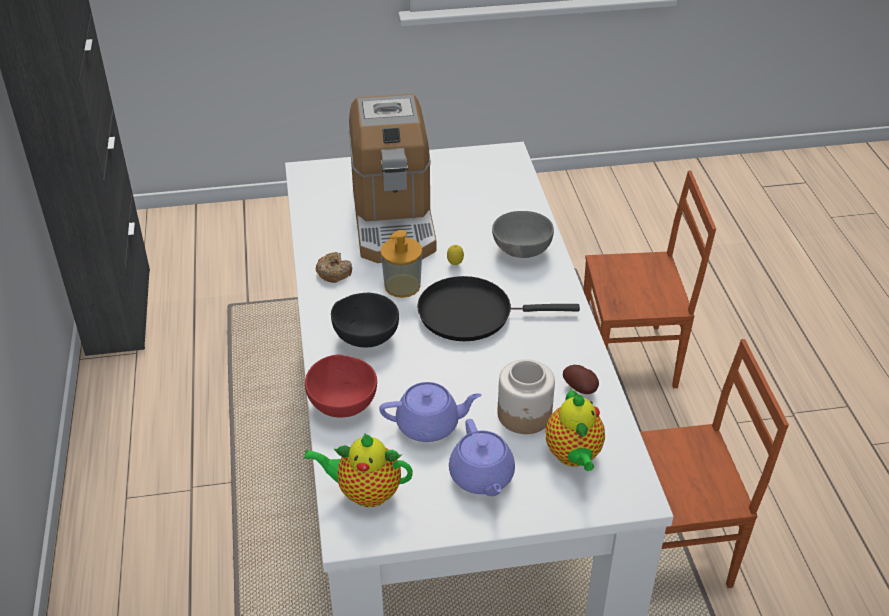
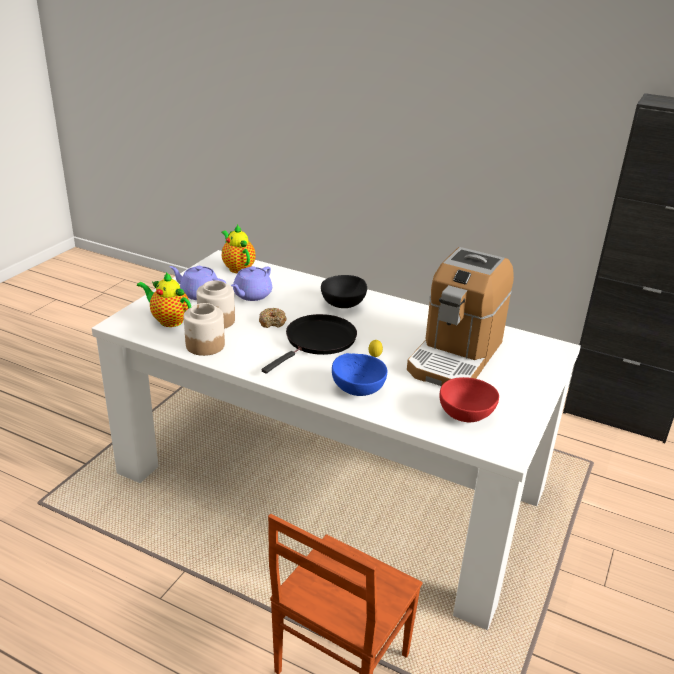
camera: 125 degrees right, 10 degrees down
teapot [303,433,413,507] -> teapot turned 75 degrees counterclockwise [221,224,256,273]
red bowl [305,354,377,418] -> red bowl moved to [439,377,499,422]
donut [316,252,352,283] -> donut moved to [259,308,286,328]
coffee machine [349,94,436,263] -> coffee machine turned 90 degrees counterclockwise [407,247,514,386]
soap dispenser [380,230,422,298] -> none
grey bowl [492,211,554,258] -> blue bowl [332,353,387,396]
potato [563,365,599,394] -> jar [184,303,225,356]
brown chair [640,339,789,588] -> none

